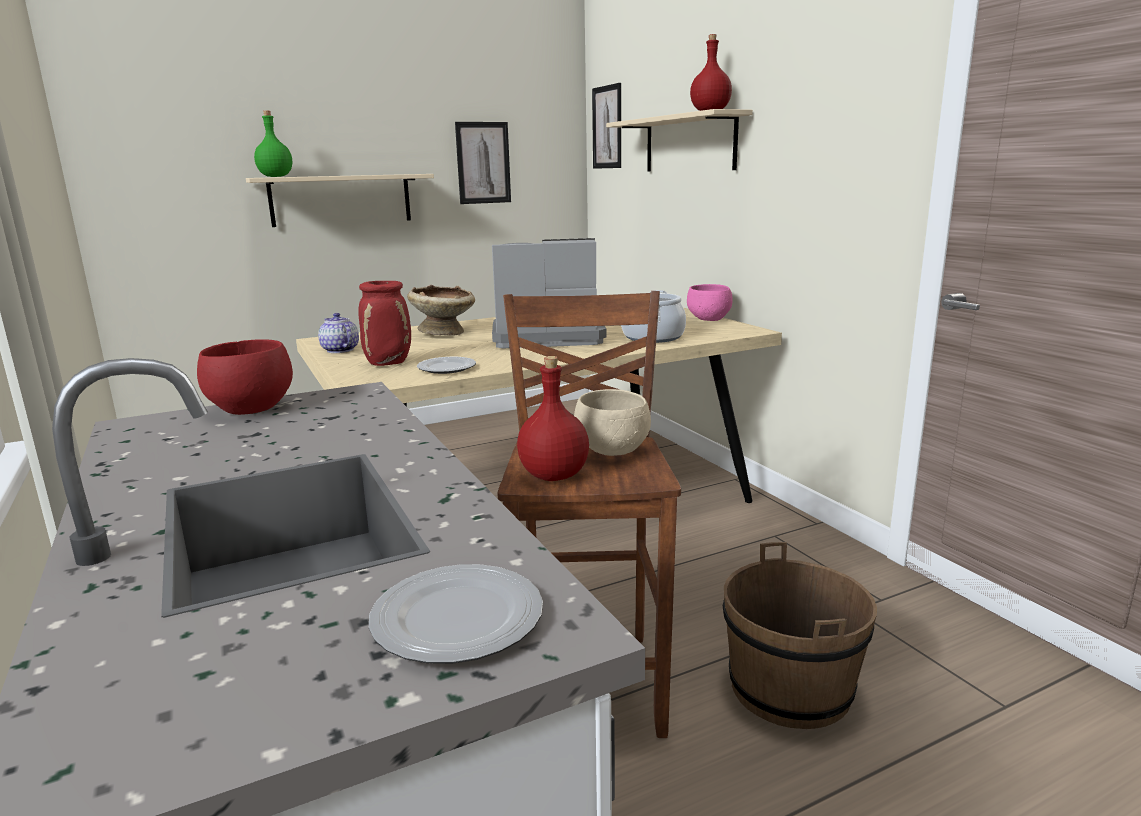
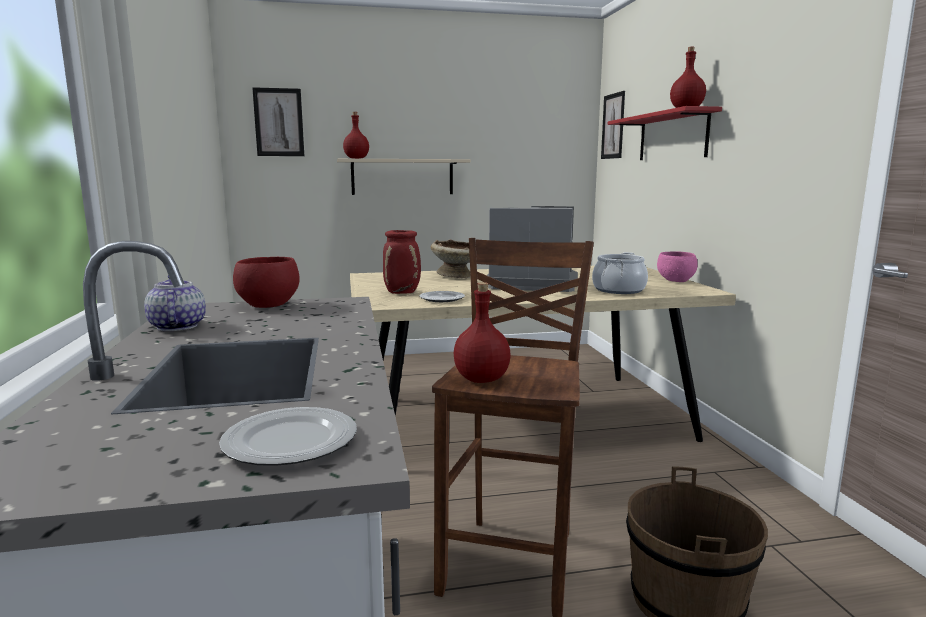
camera: 15 degrees right, 5 degrees down
green bottle [254,111,292,177] -> red bottle [343,112,369,159]
teapot [318,313,359,353] -> teapot moved to [144,275,206,331]
picture [455,122,511,204] -> picture moved to [252,87,304,156]
beige bowl [574,389,651,456] -> none
beige shelf [606,109,753,172] -> red shelf [608,106,722,160]

